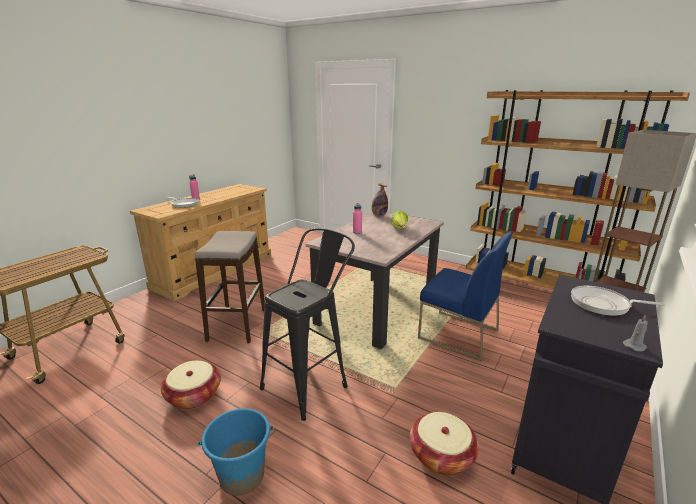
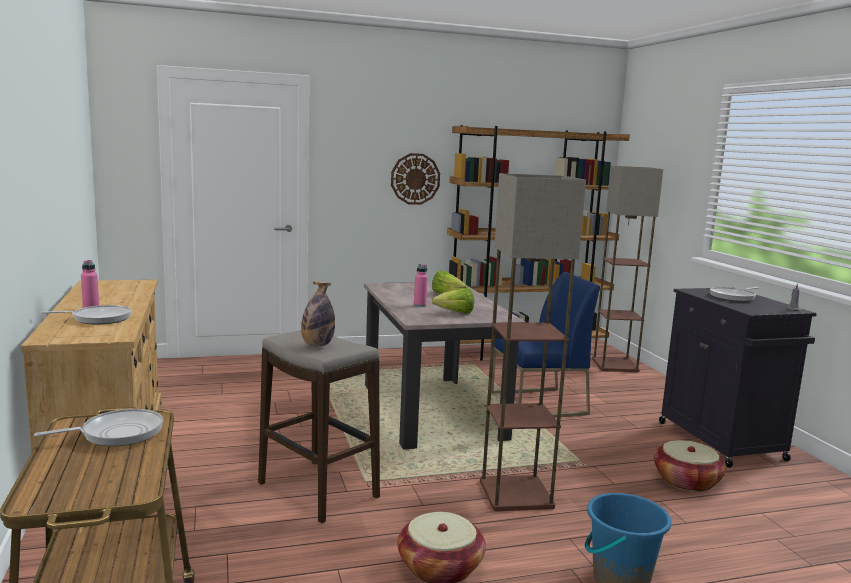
camera: 50 degrees left, 10 degrees down
black stool [260,228,355,421] -> floor lamp [480,173,586,511]
bottle [372,184,388,216] -> bottle moved to [301,281,335,346]
none -> frying pan [34,409,163,446]
none -> wall clock [391,153,440,205]
none -> lettuce [432,288,474,314]

